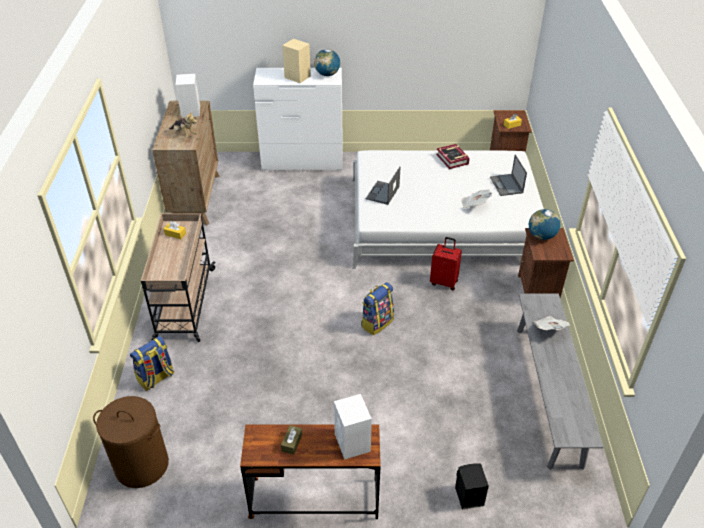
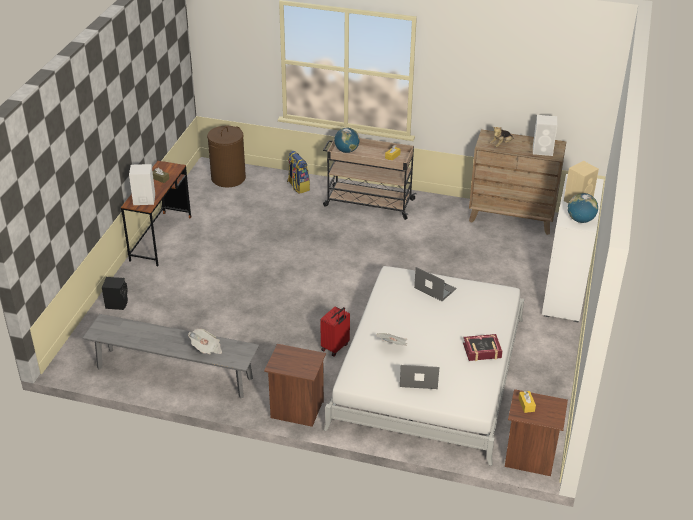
camera: 105 degrees right, 5 degrees down
backpack [361,282,394,335] -> none
globe [529,209,560,240] -> globe moved to [334,128,359,153]

